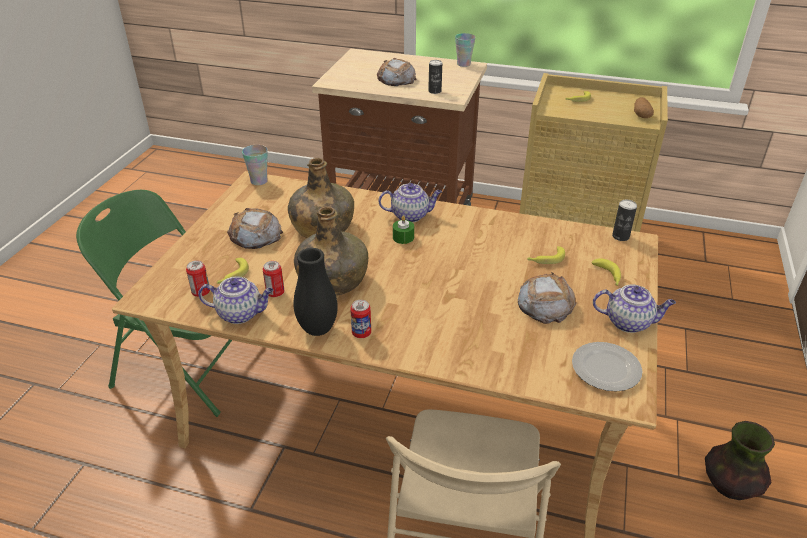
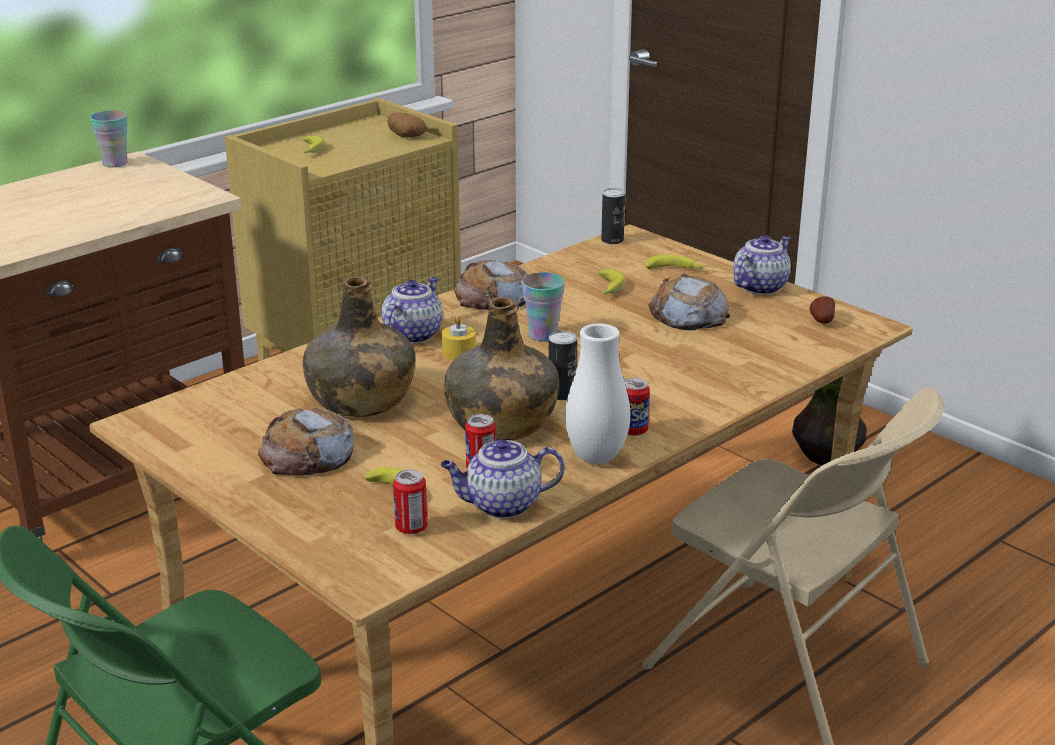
camera: 60 degrees left, 10 degrees down
teapot [198,276,273,324] -> teapot turned 135 degrees counterclockwise [440,439,565,519]
cup [242,145,268,185] -> cup moved to [522,272,565,341]
black vase [293,248,338,336] -> white vase [565,324,630,464]
bread [377,58,417,86] -> bread moved to [454,260,528,310]
green candle [393,216,414,244] -> yellow candle [441,316,476,360]
can [428,60,442,94] -> can moved to [549,331,577,400]
plate [572,342,642,391] -> potato [809,296,835,324]

